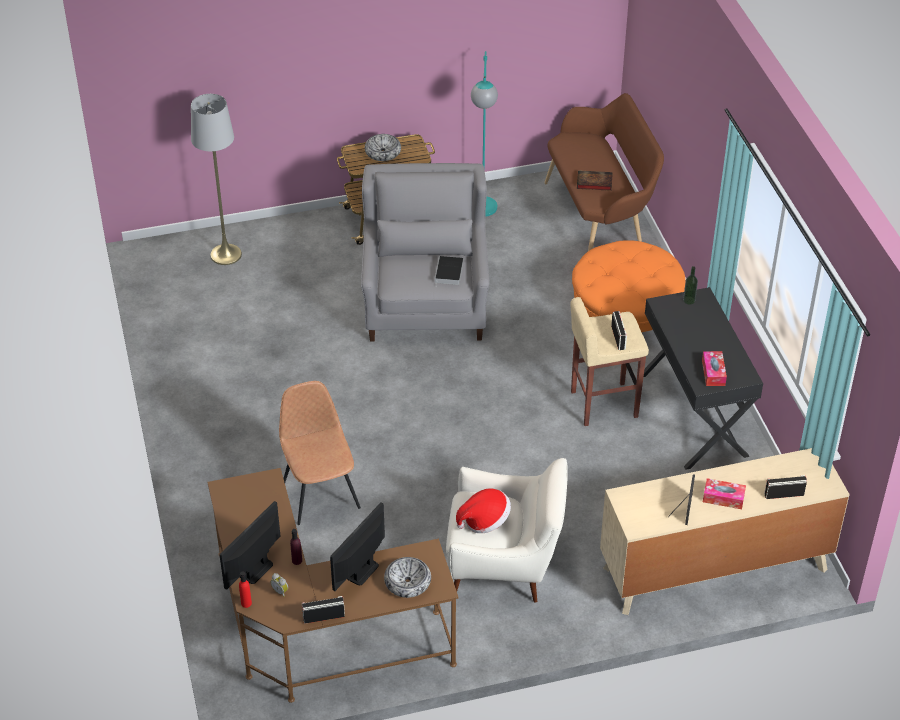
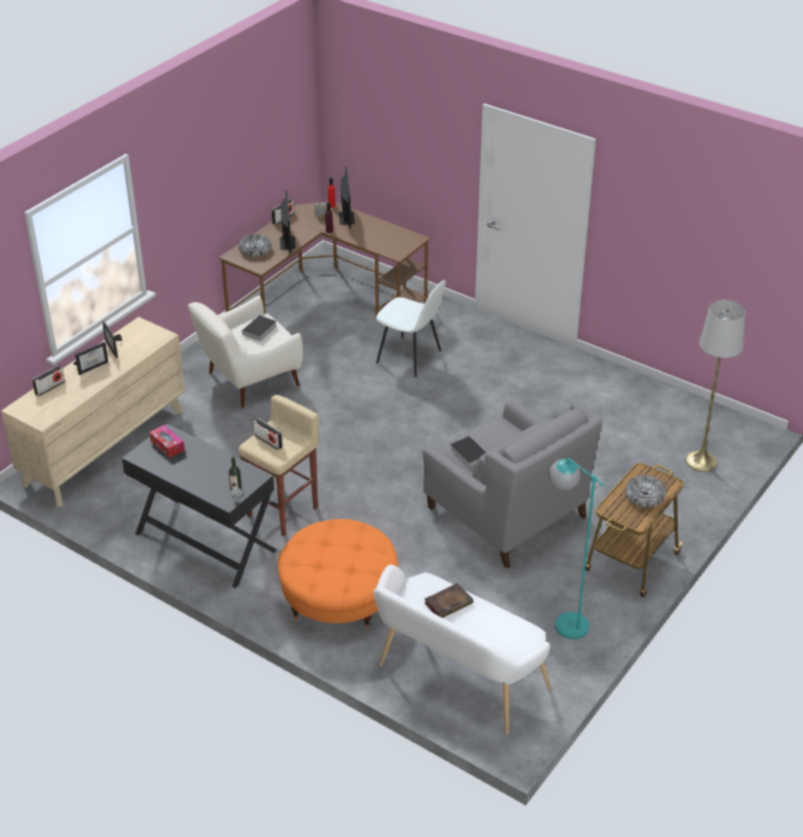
camera: 140 degrees right, 5 degrees down
brown chair [279,381,361,525] -> white chair [376,280,446,377]
hat [456,488,511,533] -> book [240,315,277,341]
brown bench [544,93,664,251] -> white bench [373,565,551,735]
tissue box [703,478,746,509] -> picture frame [74,342,108,375]

